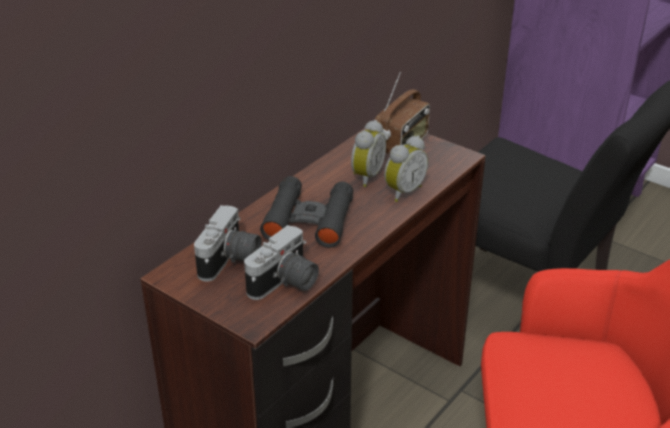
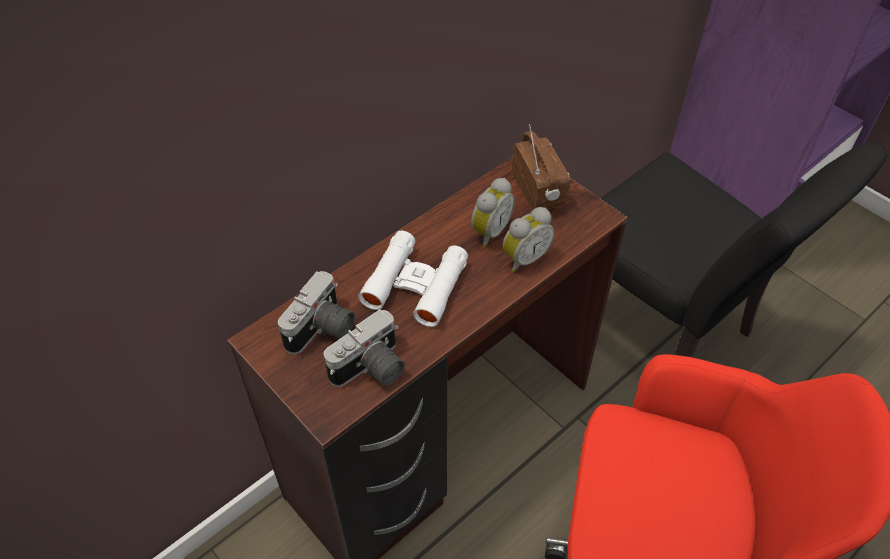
camera: 10 degrees right, 15 degrees up
black binoculars [260,176,353,248] -> white binoculars [358,231,468,327]
radio [374,72,430,154] -> radio turned 60 degrees counterclockwise [512,124,570,210]

